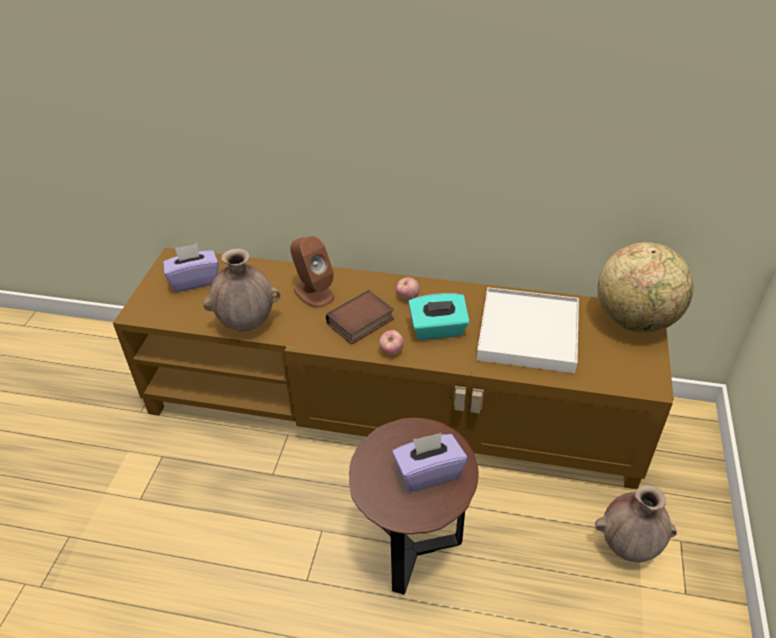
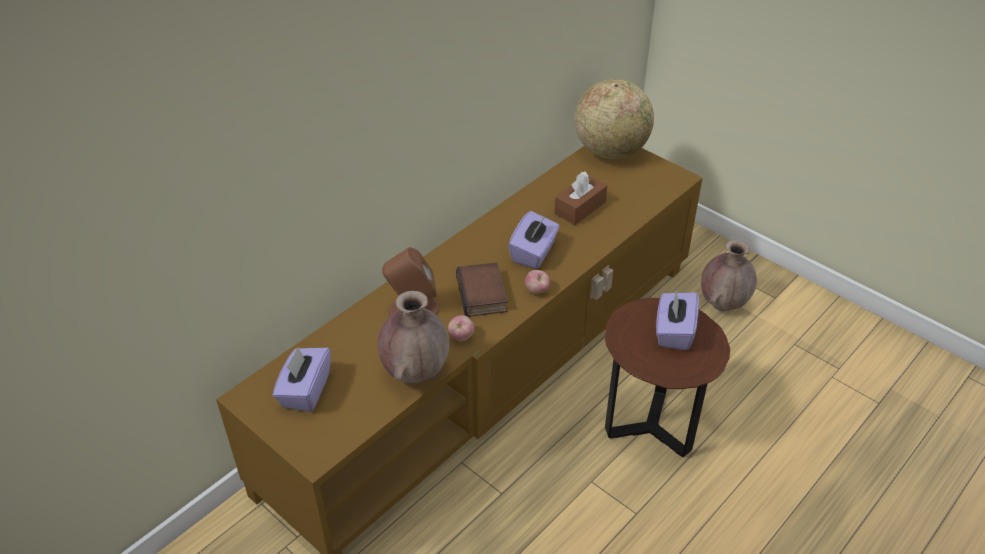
camera: 60 degrees left, 0 degrees up
apple [396,277,420,300] -> apple moved to [448,315,474,341]
turquoise tissue box [408,293,470,340] -> purple tissue box [508,211,560,269]
white tray [477,287,579,373] -> brown tissue box [554,172,607,225]

